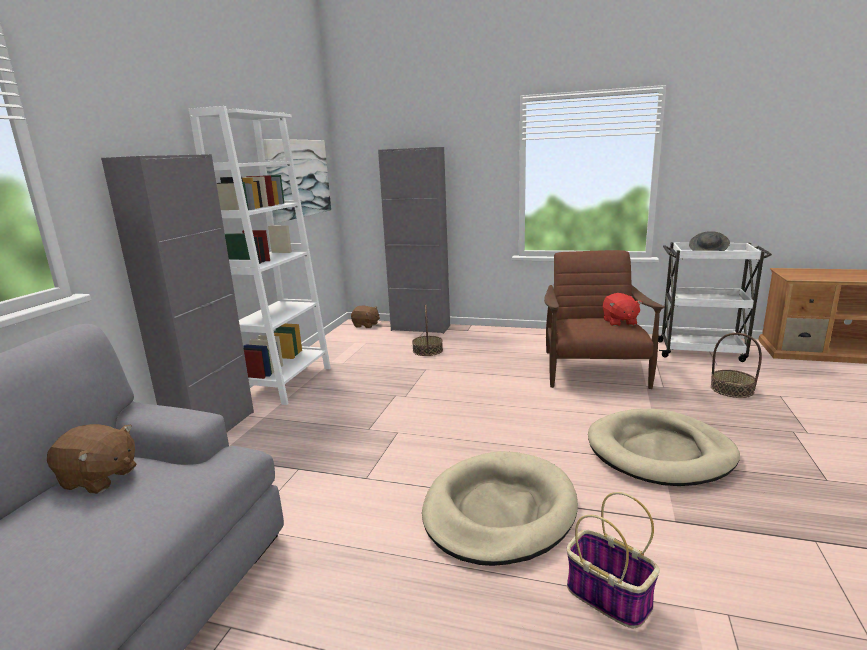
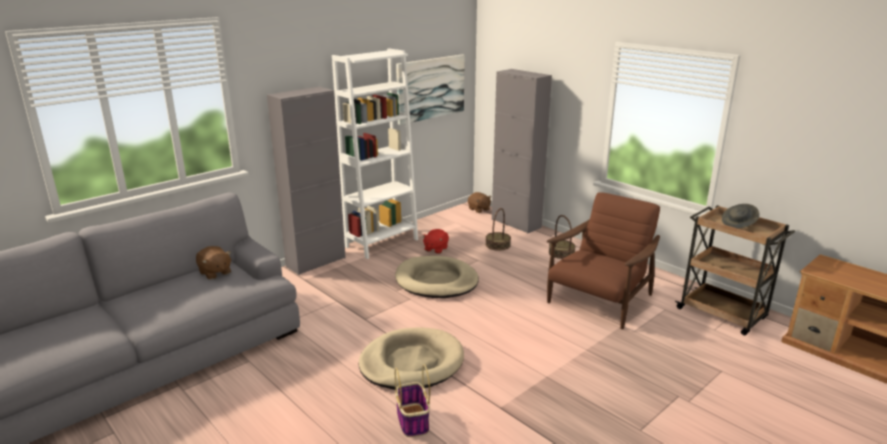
camera: 30 degrees right, 5 degrees up
beige dog bed [588,409,740,486] -> beige dog bed moved to [395,256,479,298]
red plush toy [603,293,642,326] -> red plush toy moved to [422,229,449,254]
white cart [658,242,772,362] -> brown cart [675,205,795,335]
basket [711,333,762,398] -> basket moved to [549,215,576,259]

